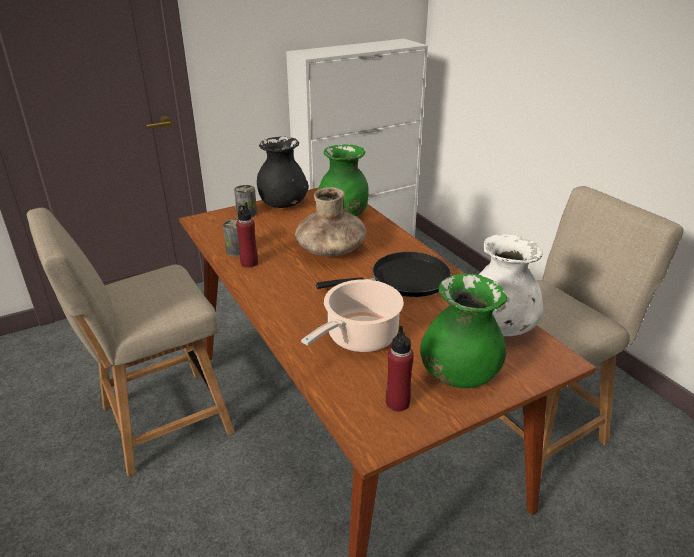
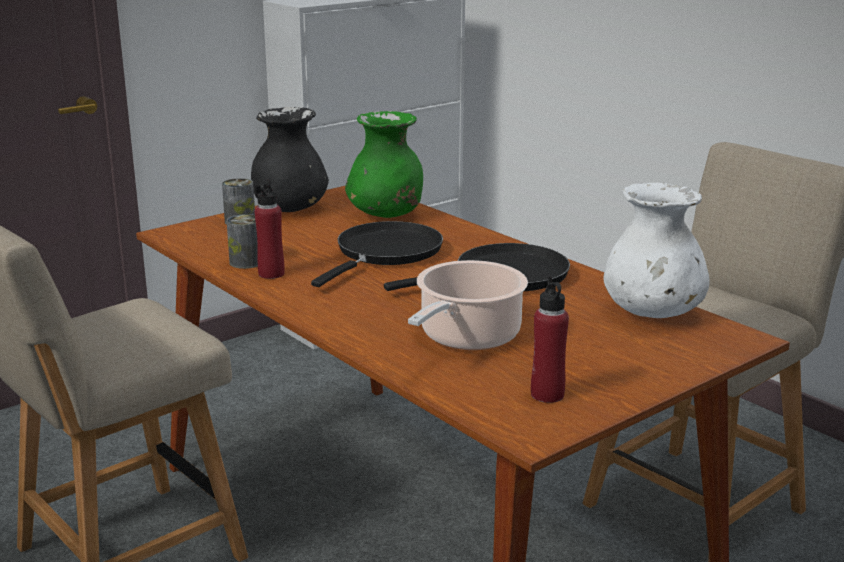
camera: 10 degrees left, 10 degrees down
brown vase [295,187,367,257] -> black frying pan [311,221,443,287]
green vase [420,274,507,388] -> none

